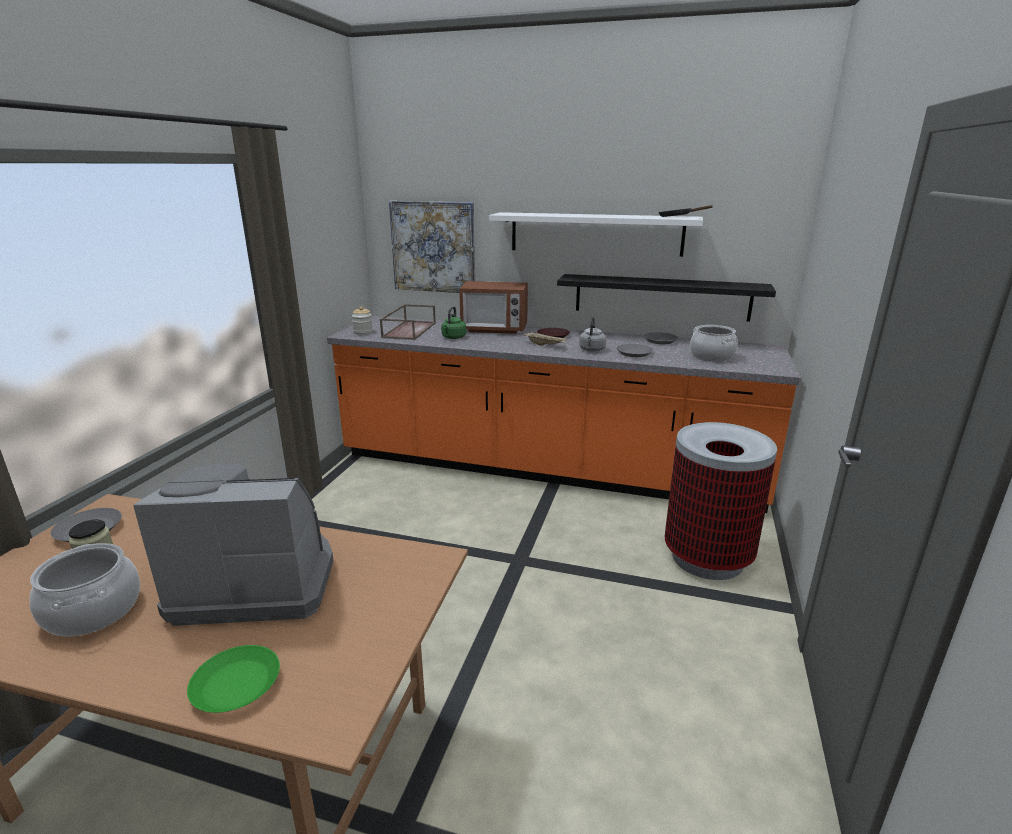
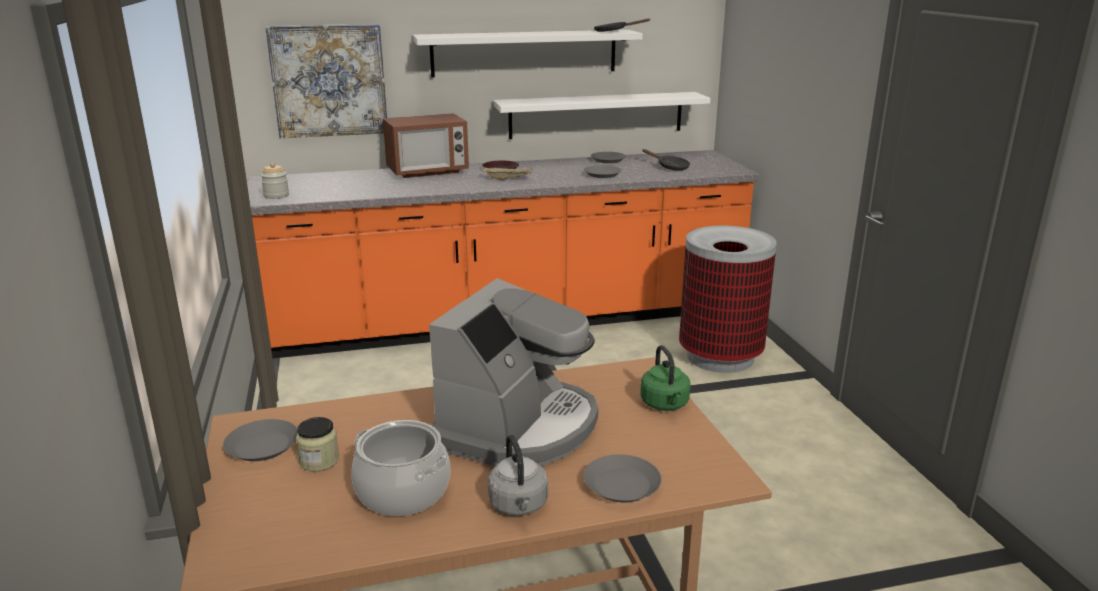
camera: 30 degrees left, 0 degrees up
coffee machine [133,464,334,626] -> coffee machine turned 150 degrees clockwise [429,278,598,466]
green plate [187,645,280,713] -> grey plate [583,455,662,502]
brown tray [380,304,436,340] -> none
green kettle [441,306,466,339] -> green kettle moved to [640,345,691,411]
black shelf [557,274,776,322] -> white shelf [493,92,711,139]
grey kettle [579,317,606,352] -> grey kettle moved to [488,435,548,516]
cooking pot [690,325,738,361] -> black frying pan [643,149,690,171]

